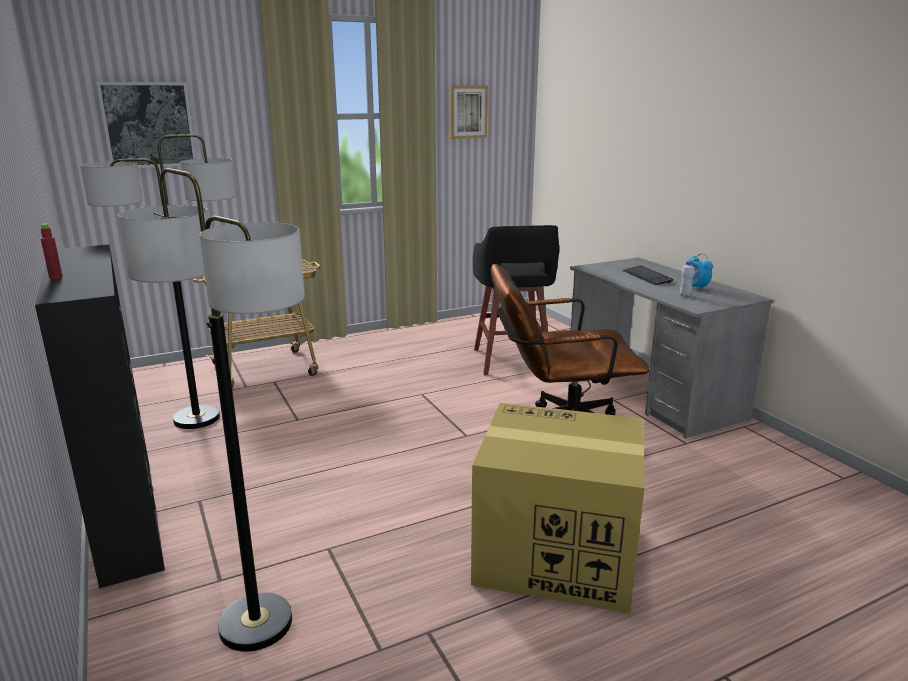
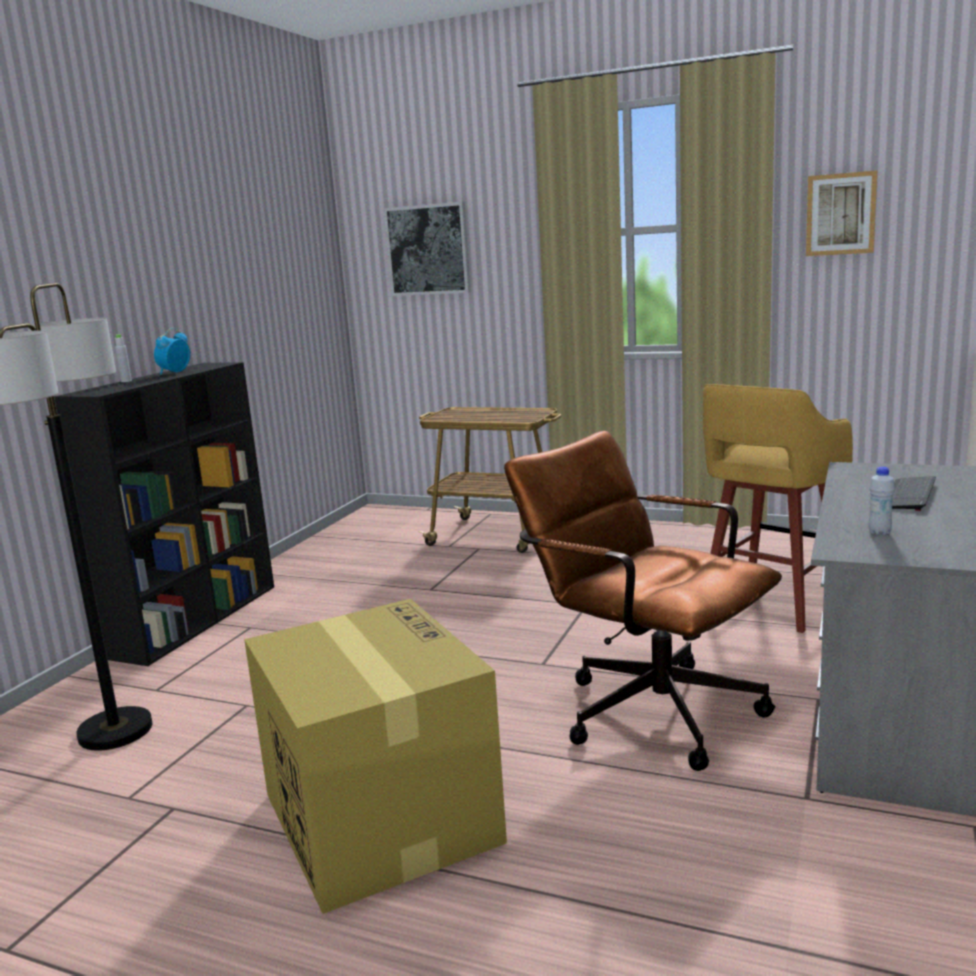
camera: 50 degrees right, 5 degrees down
red bottle [41,224,63,279] -> grey bottle [115,334,132,382]
floor lamp [81,134,236,429] -> none
black stool [473,225,559,375] -> yellow stool [703,384,853,633]
alarm clock [688,253,713,291] -> alarm clock moved to [154,328,190,375]

